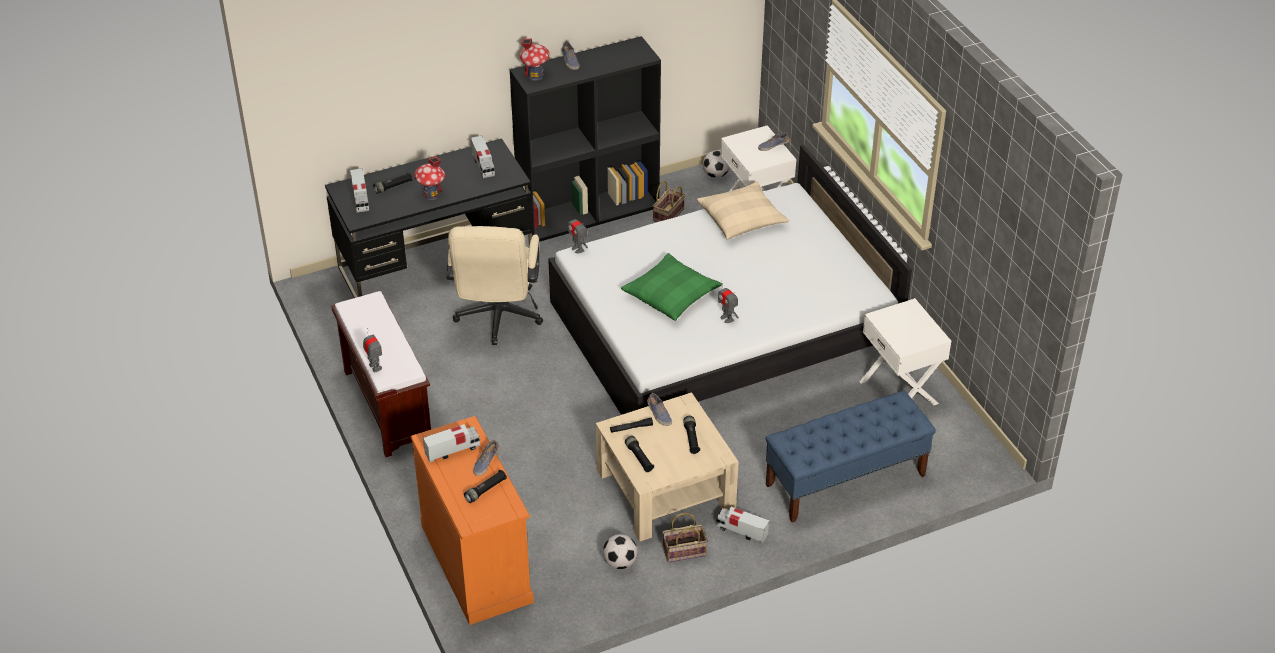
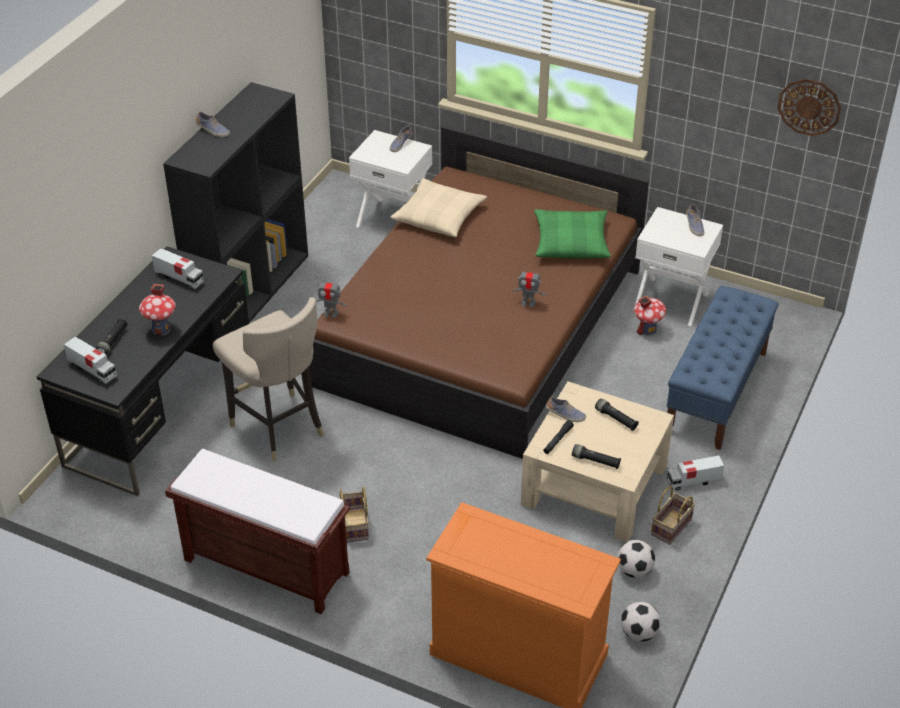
camera: 40 degrees left, 0 degrees up
toy robot [363,328,382,373] -> none
toy truck [423,424,480,462] -> none
beige office chair [446,226,543,345] -> beige stool [213,297,324,462]
black flashlight [464,470,507,503] -> none
shoe [473,440,499,476] -> shoe moved to [686,204,705,236]
toy house [520,38,550,81] -> toy house moved to [634,296,666,336]
white bed [548,144,912,415] -> brown bed [309,126,649,459]
green pillow [621,253,723,321] -> green pillow moved to [534,209,611,258]
basket [653,181,685,222] -> basket moved to [339,487,369,542]
football [703,150,730,178] -> football moved to [621,602,661,642]
none -> wall clock [777,79,841,136]

